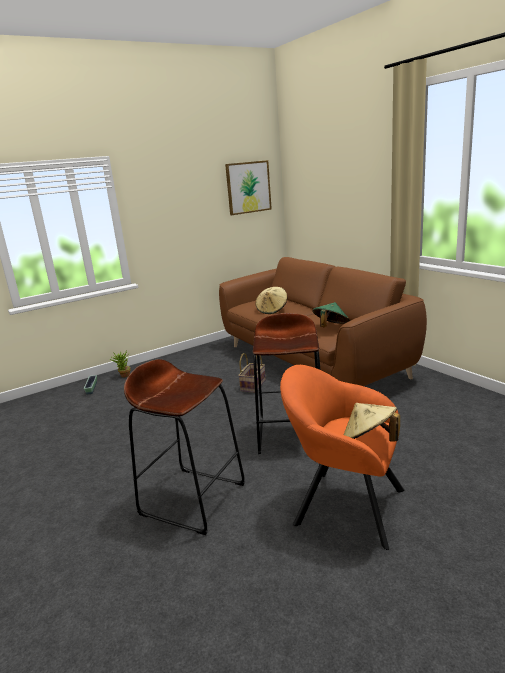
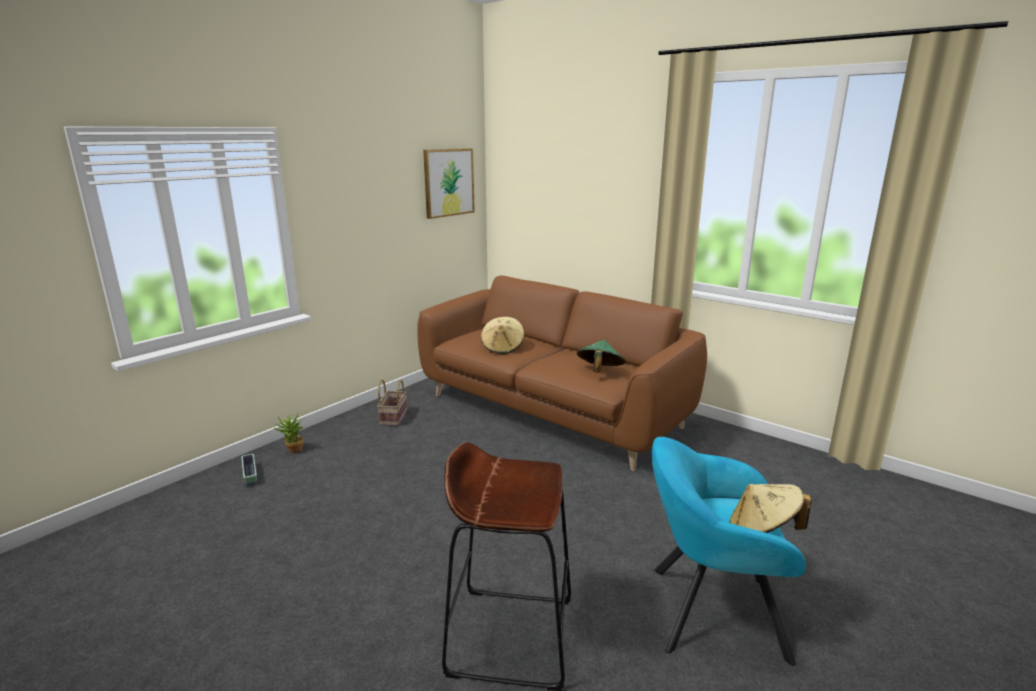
camera: 20 degrees left, 0 degrees up
basket [238,353,266,393] -> basket moved to [377,379,407,426]
brown stool [253,313,321,454] -> none
orange armchair [280,365,404,550] -> turquoise armchair [652,437,806,665]

